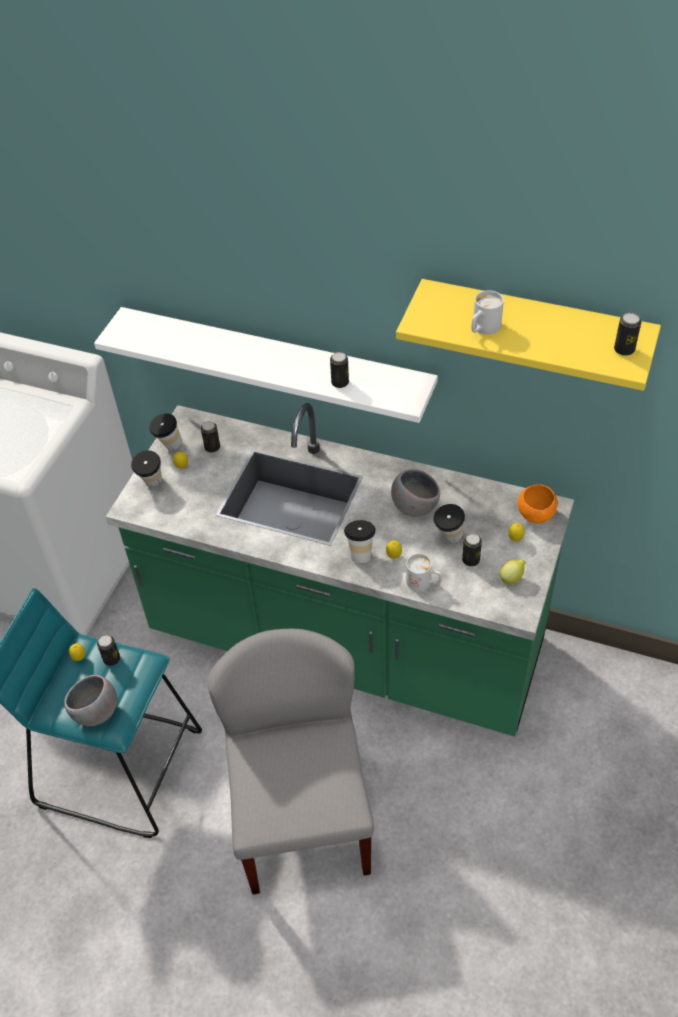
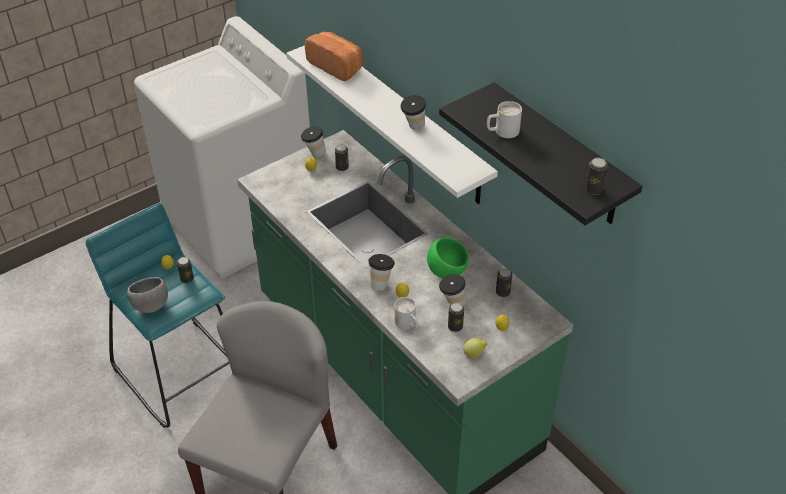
camera: 30 degrees right, 5 degrees down
cup [131,450,162,486] -> cup moved to [400,95,426,130]
can [330,352,349,388] -> can moved to [496,268,513,297]
grey bowl [391,469,440,517] -> green bowl [427,237,469,278]
yellow shelf [396,279,661,391] -> black shelf [439,82,643,225]
orange bowl [517,484,557,524] -> none
none -> bread [305,32,363,81]

